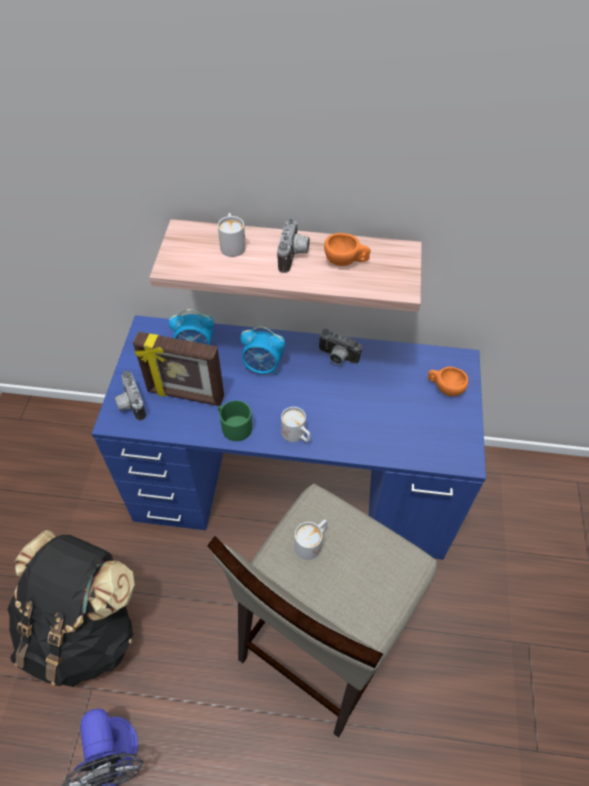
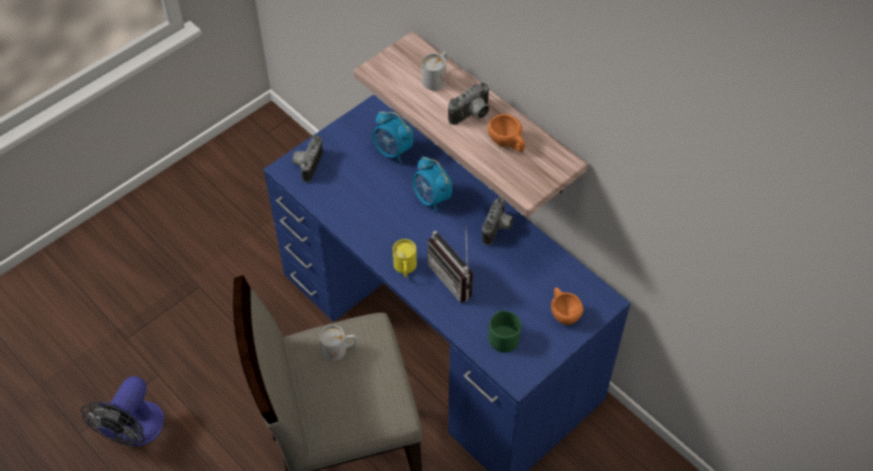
camera: 40 degrees right, 0 degrees up
black backpack [7,530,135,687] -> none
picture frame [133,332,224,406] -> none
green mug [218,400,252,441] -> green mug moved to [488,310,521,352]
white mug [281,407,310,442] -> yellow mug [393,239,417,278]
camera [318,329,362,364] -> camera turned 135 degrees counterclockwise [482,198,514,245]
none -> radio [428,226,473,303]

